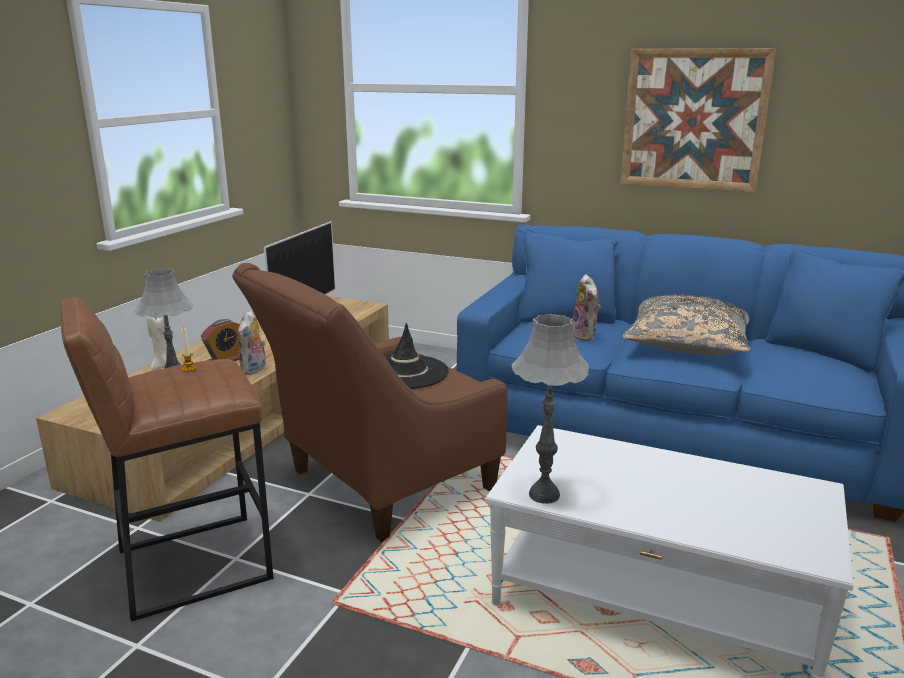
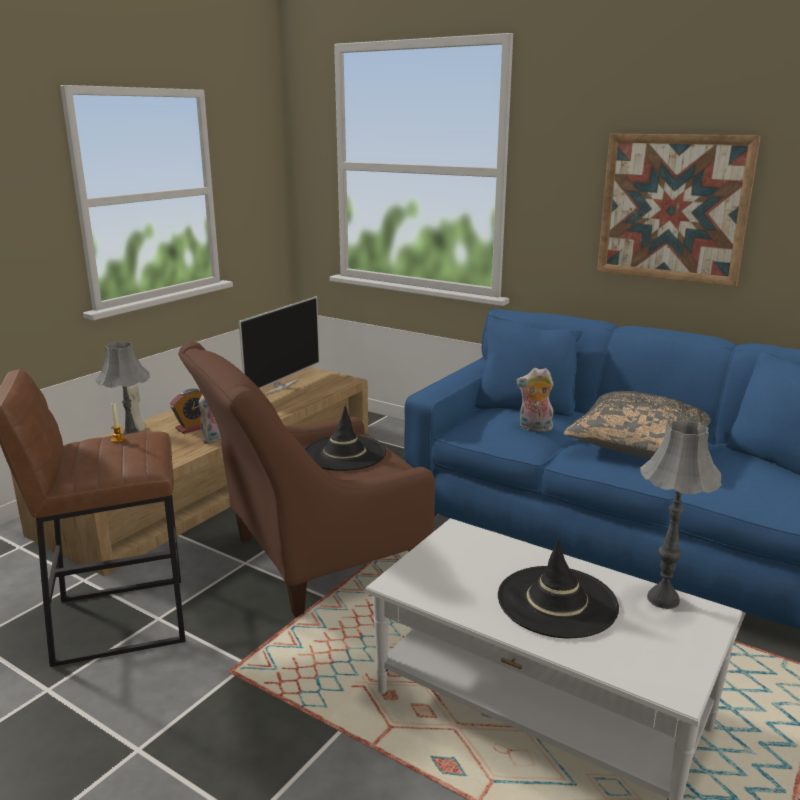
camera: 10 degrees right, 0 degrees up
grey table lamp [511,314,589,504] -> grey table lamp moved to [640,420,722,609]
plush toy [572,274,601,341] -> plush toy turned 105 degrees clockwise [516,368,554,432]
none -> black hat [498,539,619,639]

